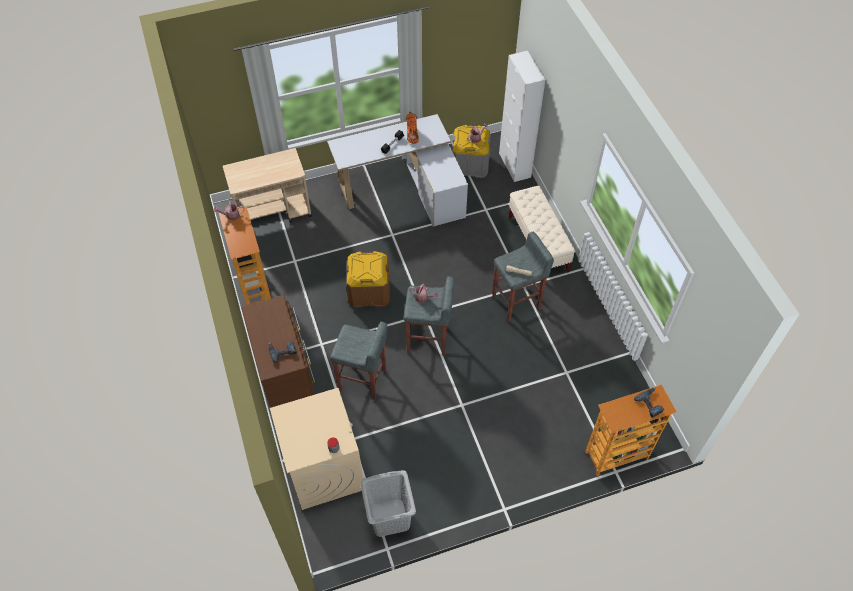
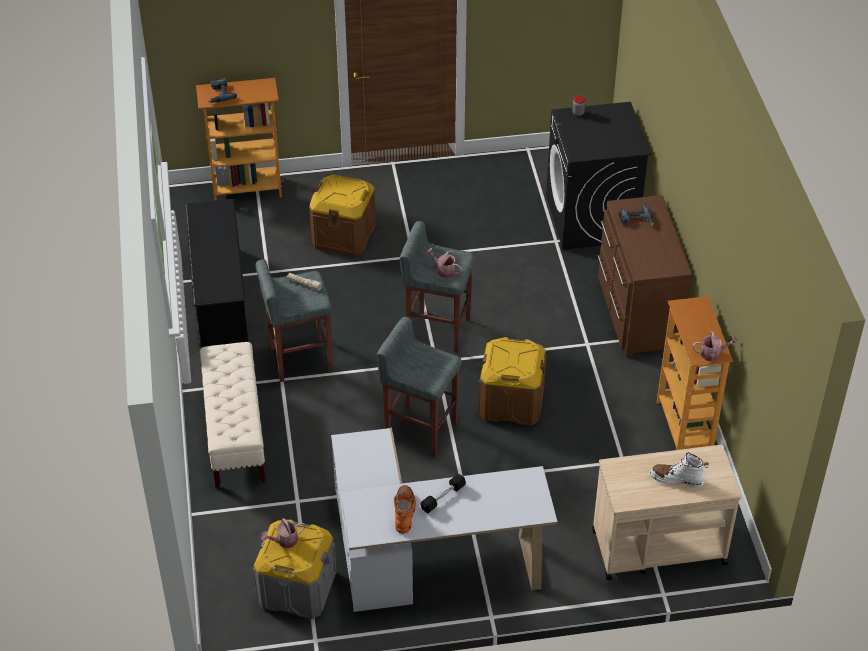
camera: 170 degrees left, 10 degrees down
beige washing machine [270,388,363,510] -> black washing machine [546,102,651,250]
grey stool [330,322,387,400] -> grey stool moved to [376,316,462,458]
grey laundry basket [360,470,416,537] -> none
white cabinet [499,51,545,182] -> none
none -> black shoe rack [185,199,248,347]
none -> brown storage box [309,174,376,256]
none -> white boot [649,452,709,487]

